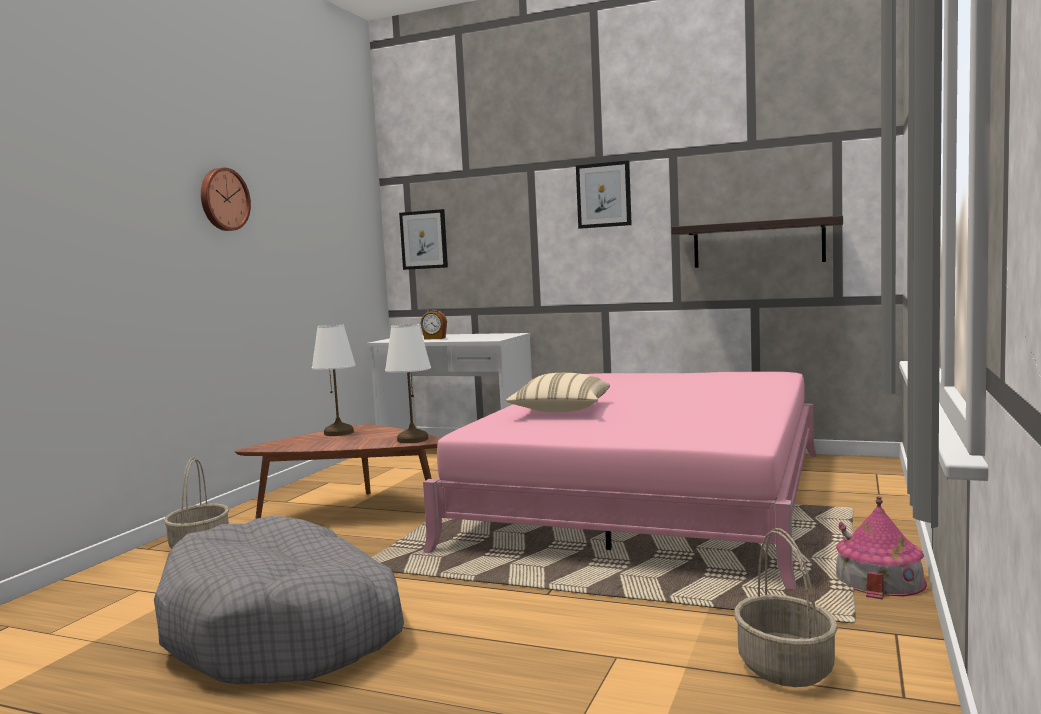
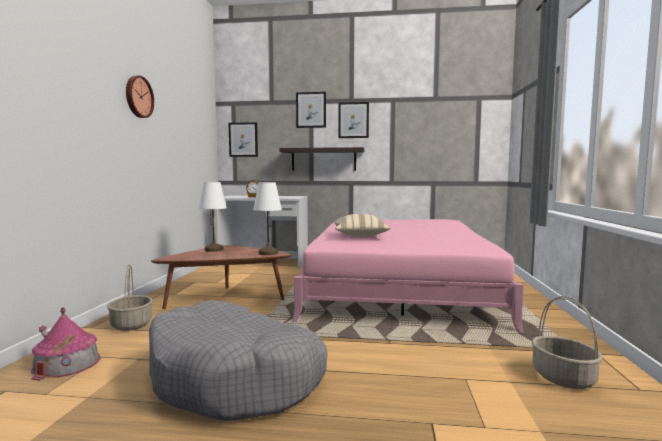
camera: 15 degrees left, 0 degrees up
shelf [671,216,843,268] -> shelf moved to [279,147,364,171]
toy house [836,496,927,600] -> toy house moved to [31,307,100,381]
none -> picture [296,92,326,128]

